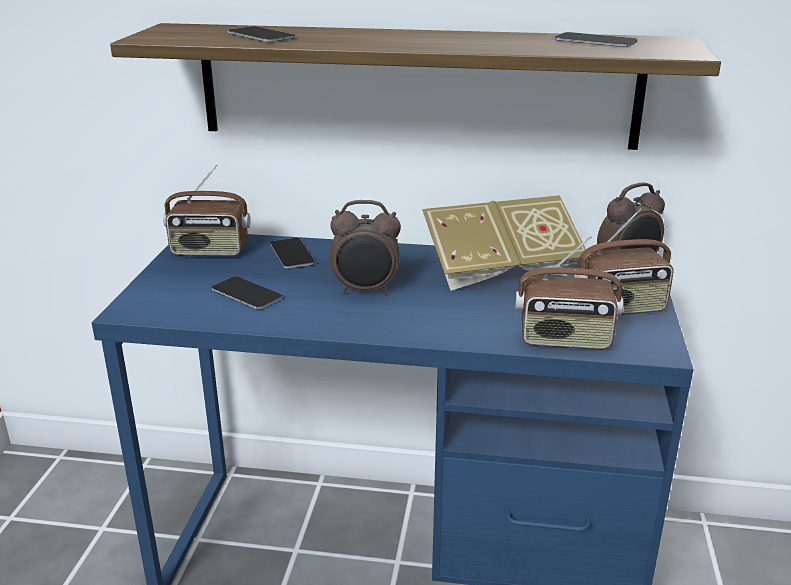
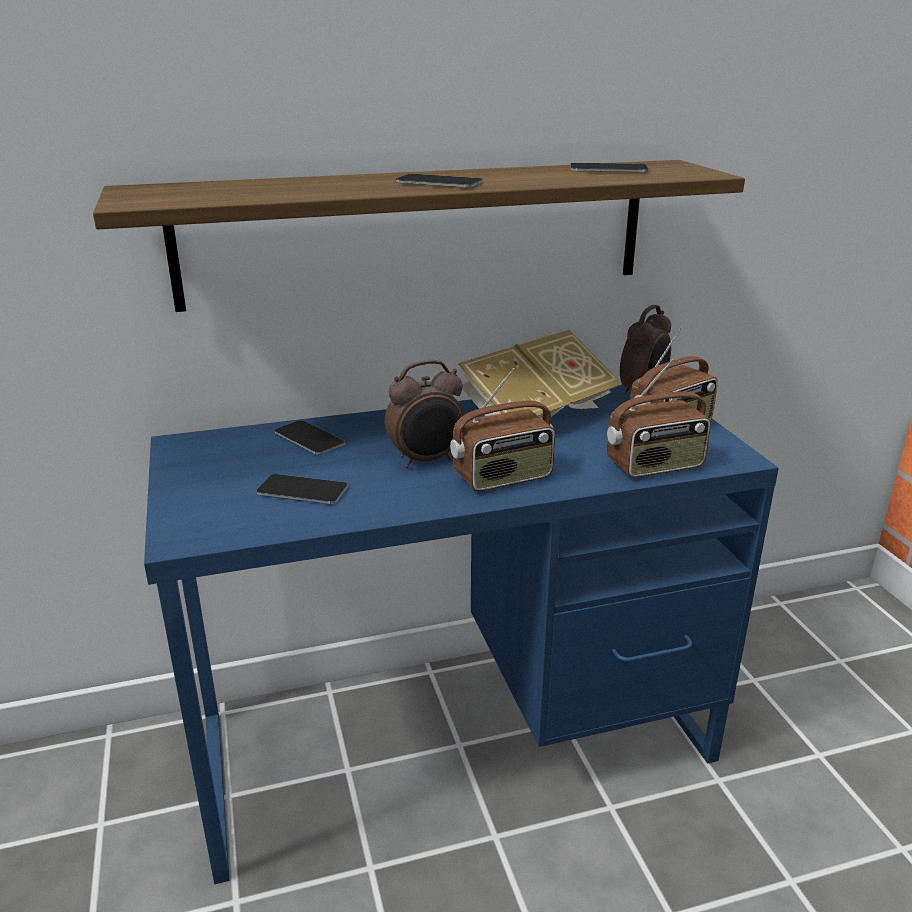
camera: 25 degrees left, 0 degrees up
radio [163,164,251,256] -> radio moved to [450,368,555,491]
phone [228,26,295,42] -> phone moved to [395,174,483,188]

